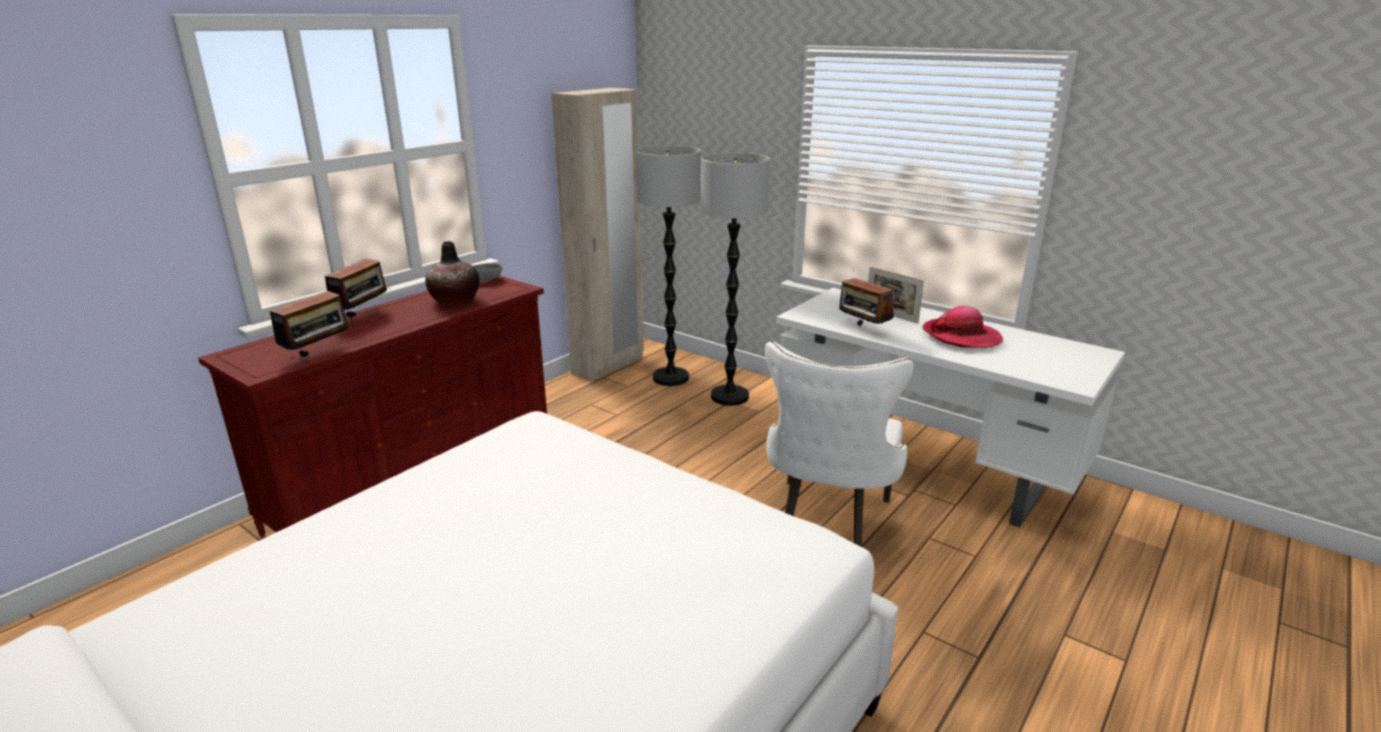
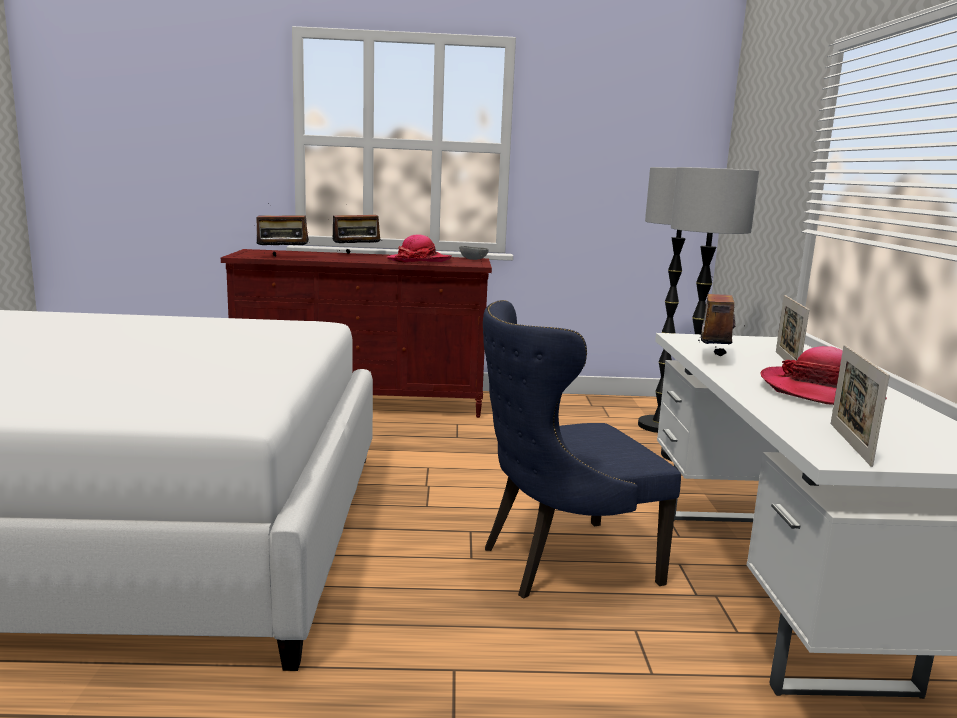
camera: 50 degrees right, 10 degrees down
vase [425,241,480,306] -> hat [387,234,452,263]
beige wardrobe [552,88,644,382] -> none
white chair [765,341,914,547] -> blue chair [483,300,681,598]
none -> picture frame [831,345,890,467]

